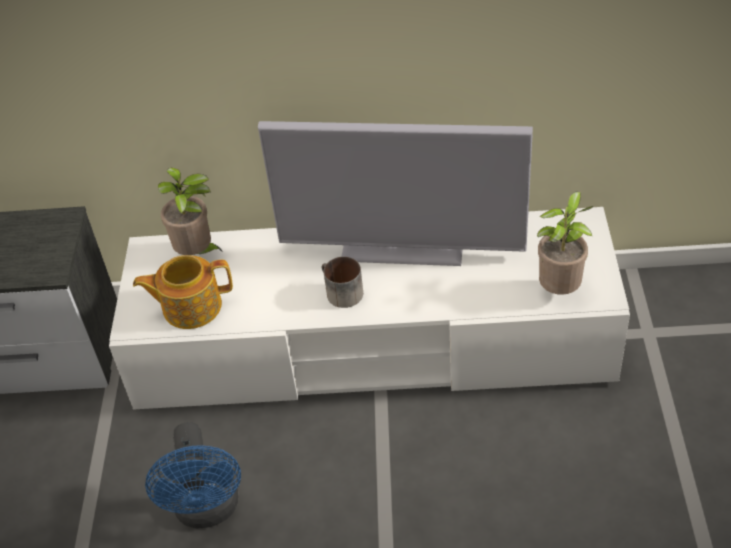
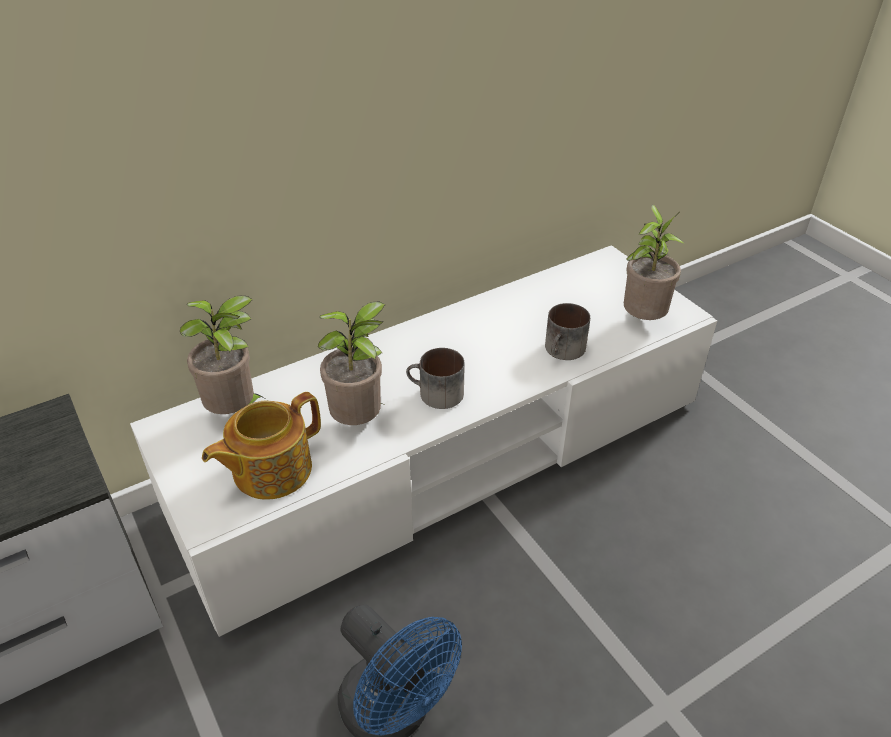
camera: 35 degrees left, 5 degrees down
television [258,121,533,266] -> none
none -> potted plant [317,302,385,425]
none -> mug [545,303,590,360]

